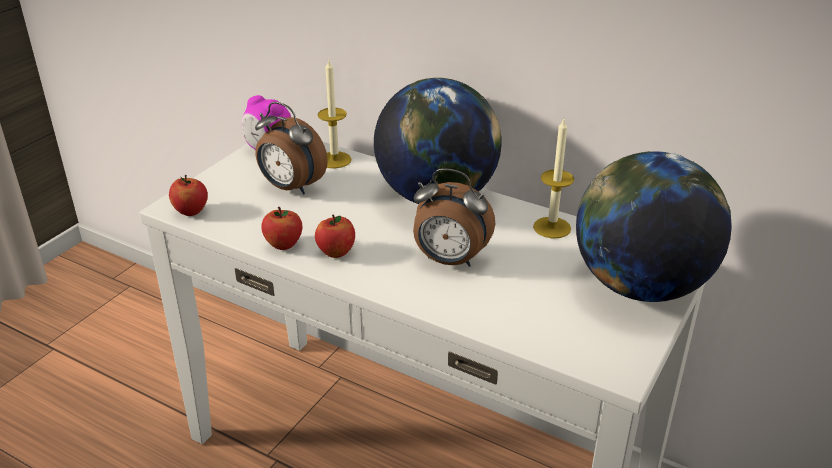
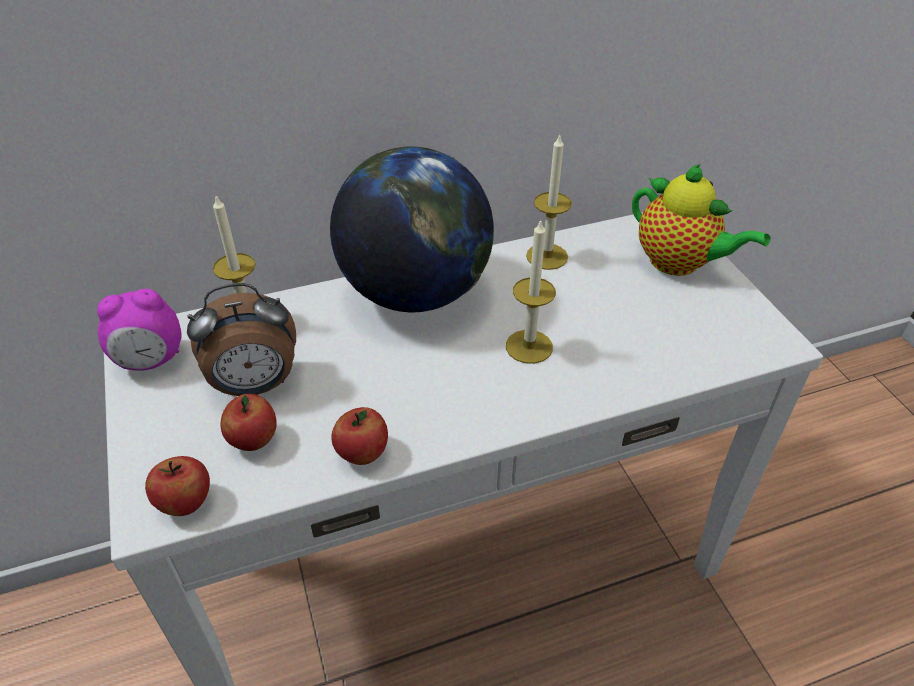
camera: 50 degrees left, 10 degrees up
apple [315,215,355,258] -> apple moved to [220,394,277,451]
alarm clock [413,168,495,267] -> candle [506,220,556,364]
globe [576,151,732,302] -> teapot [632,164,770,276]

